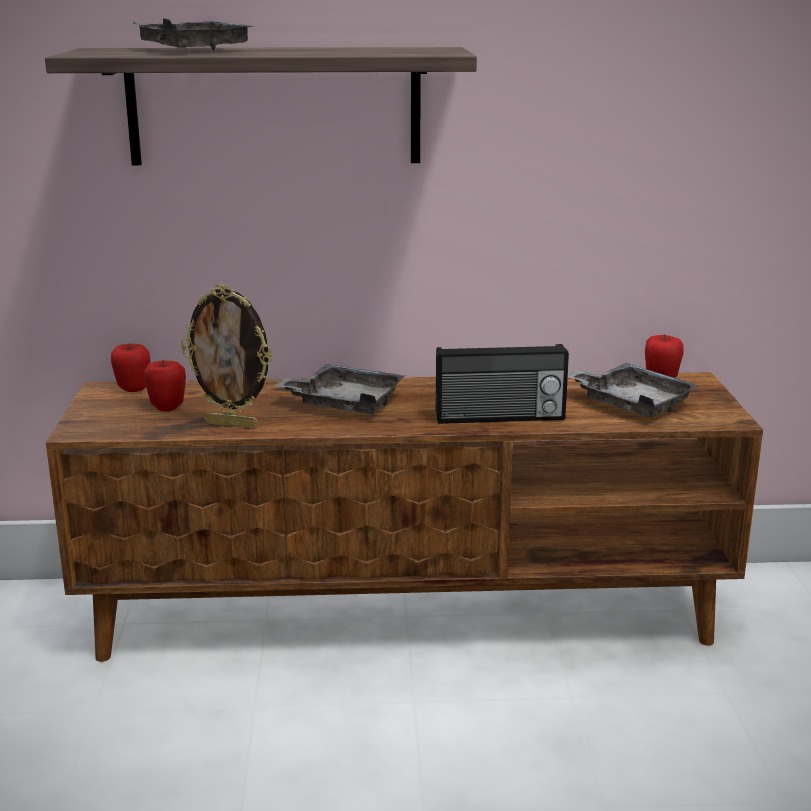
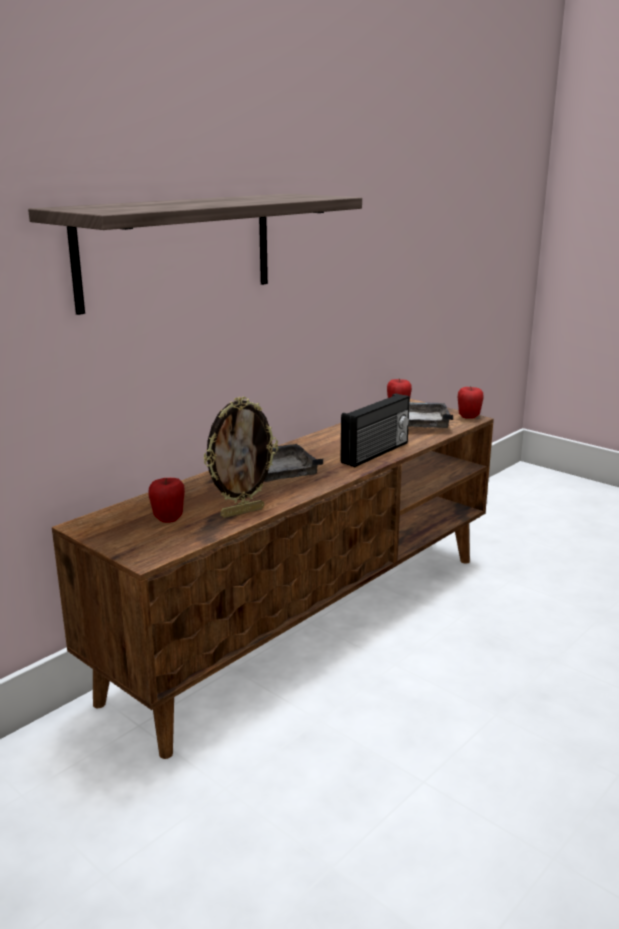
camera: 45 degrees left, 0 degrees up
apple [111,343,151,392] -> apple moved to [458,386,483,419]
grey tray [131,18,257,50] -> none

